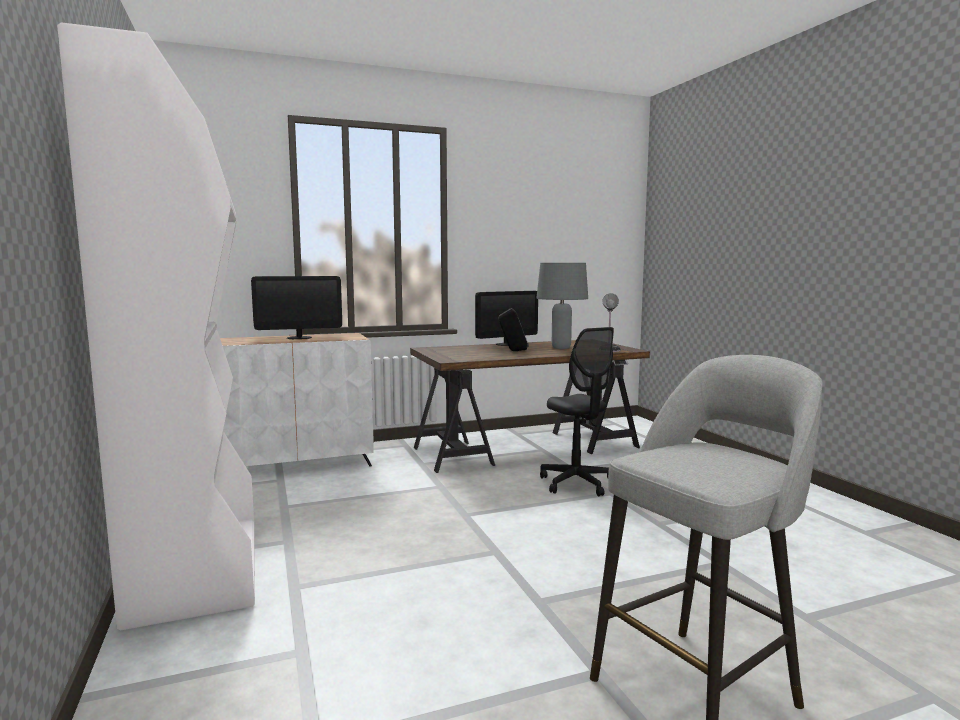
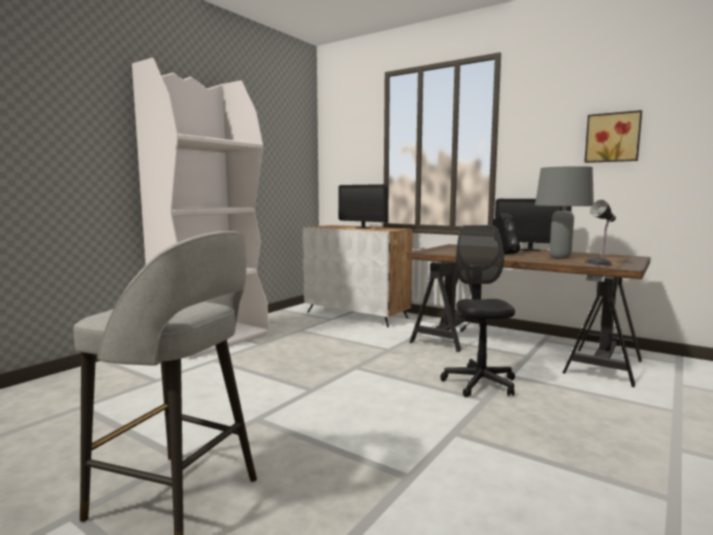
camera: 55 degrees right, 0 degrees up
black office chair [540,327,614,496] -> black office chair turned 150 degrees clockwise [440,225,515,397]
none -> picture [584,110,642,163]

